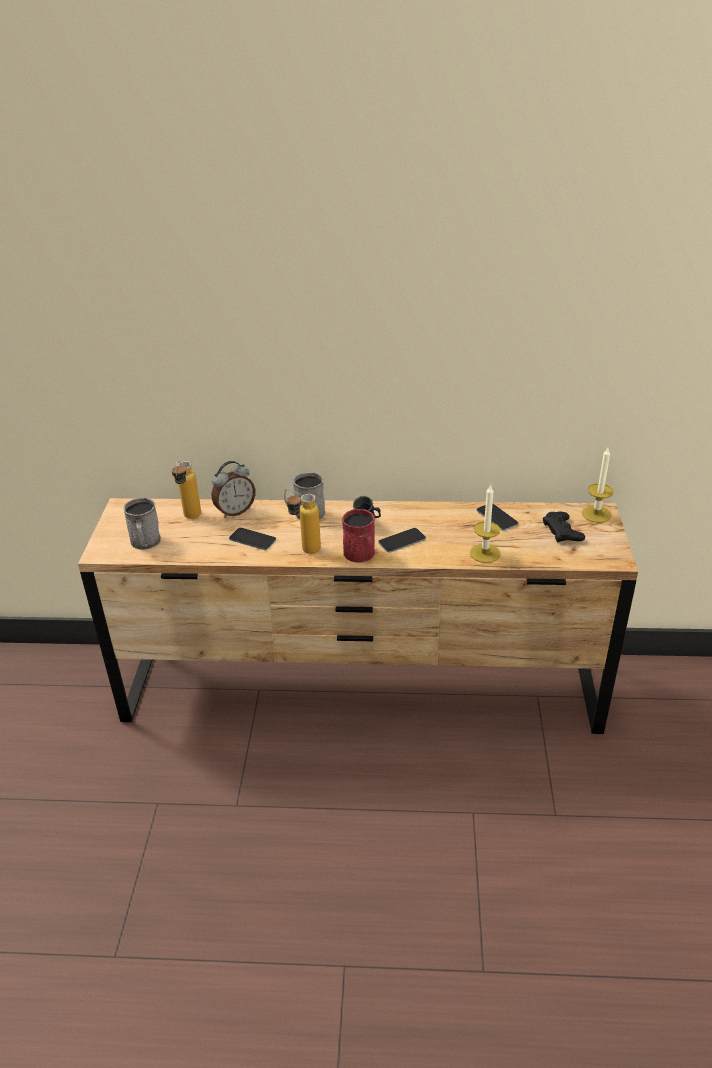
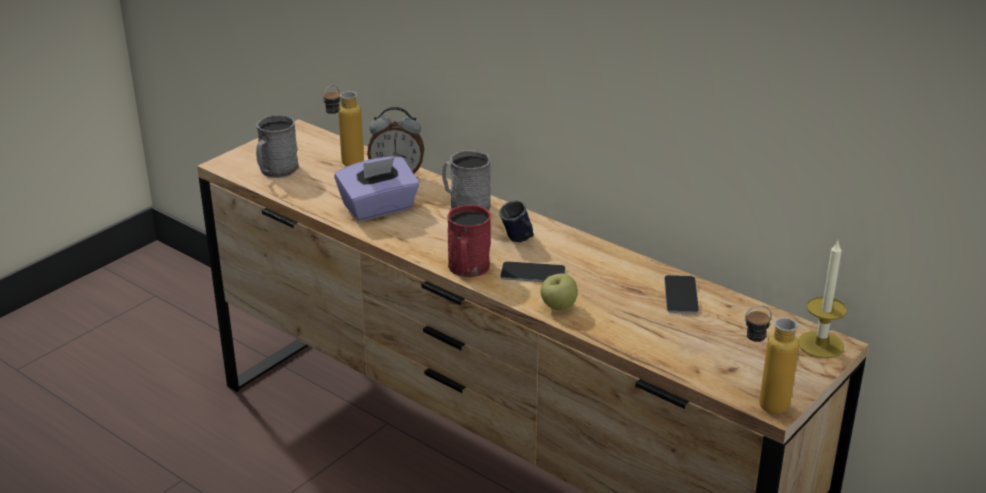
camera: 35 degrees right, 5 degrees down
phone [229,528,276,550] -> purple tissue box [335,157,419,221]
bottle [286,491,321,554] -> bottle moved to [745,305,799,414]
candle [470,484,501,563] -> none
black game controller [543,512,585,543] -> none
none -> apple [541,273,577,310]

